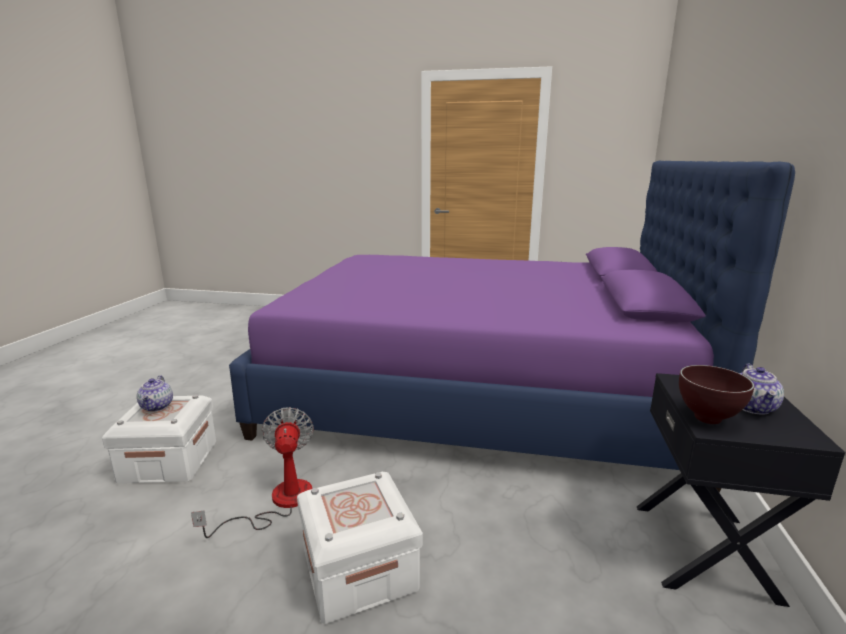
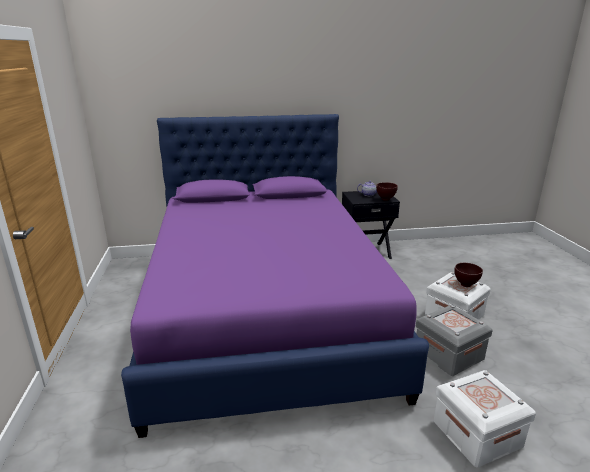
camera: 110 degrees left, 5 degrees up
teapot [137,375,173,412] -> none
fan [191,407,314,538] -> grey storage box [416,305,493,376]
none -> brown bowl [454,263,483,287]

